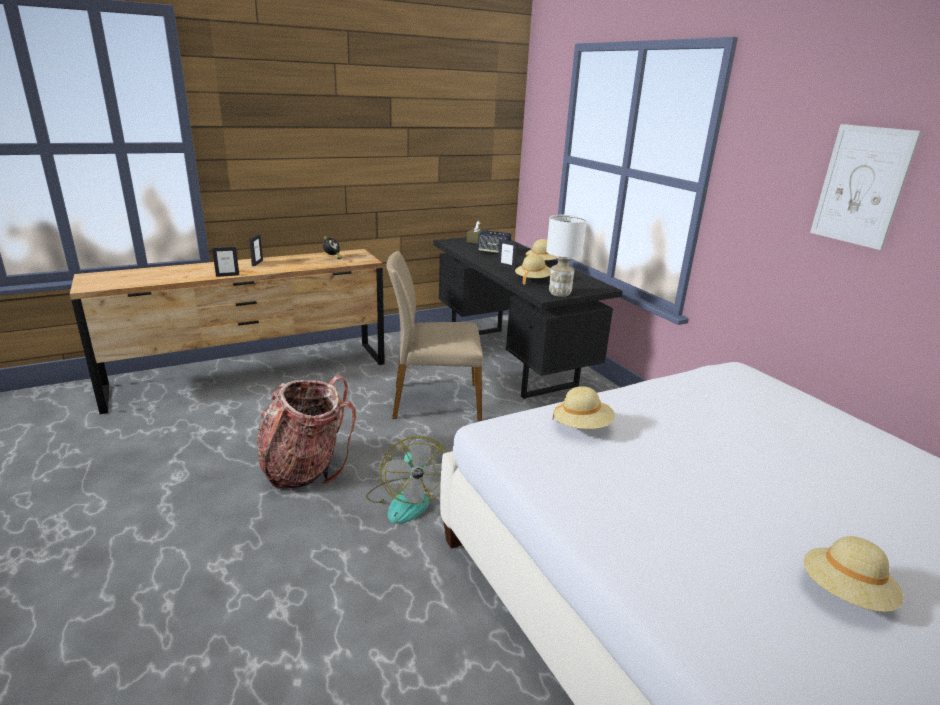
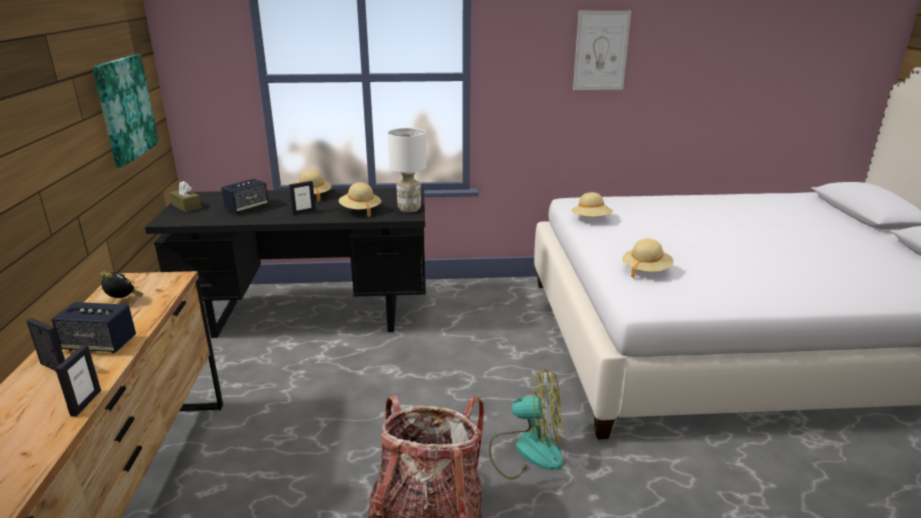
camera: 65 degrees left, 0 degrees up
beige chair [387,251,483,421] -> none
beige hat [804,536,904,612] -> beige hat moved to [571,192,613,217]
none -> speaker [51,302,136,353]
none -> picture [92,54,159,167]

